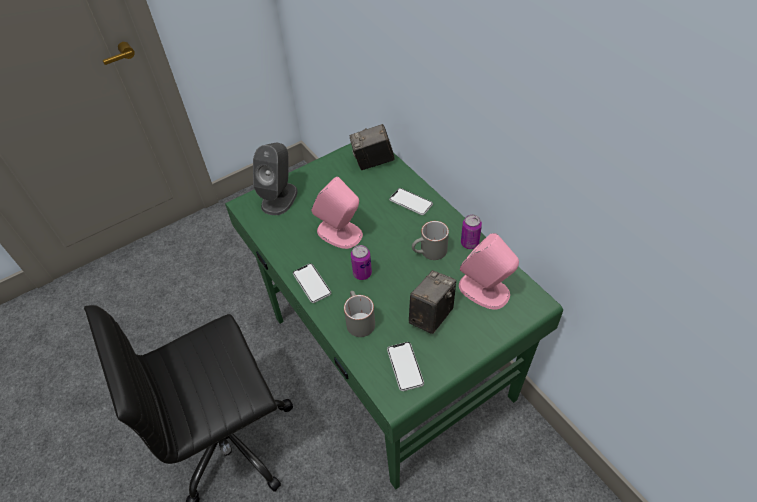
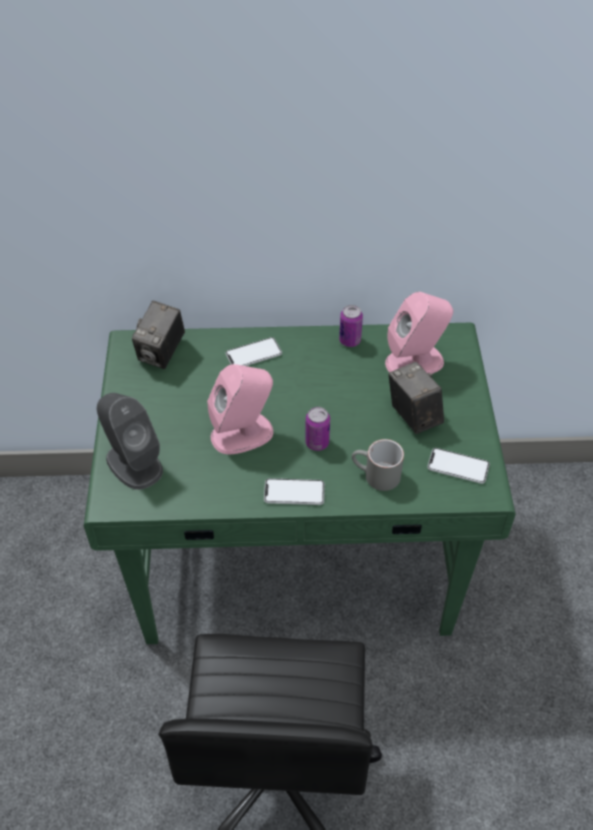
camera: 60 degrees left, 0 degrees up
grey mug [412,221,449,260] -> none

